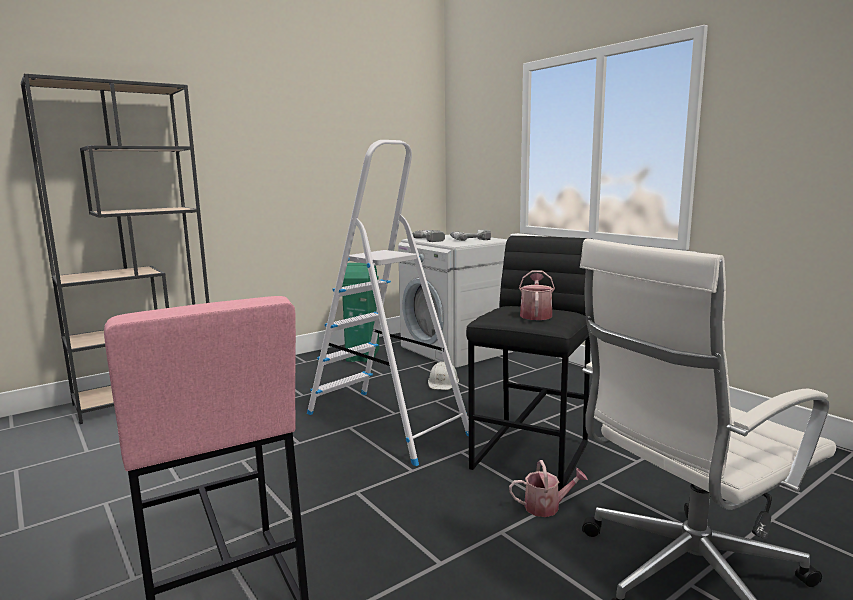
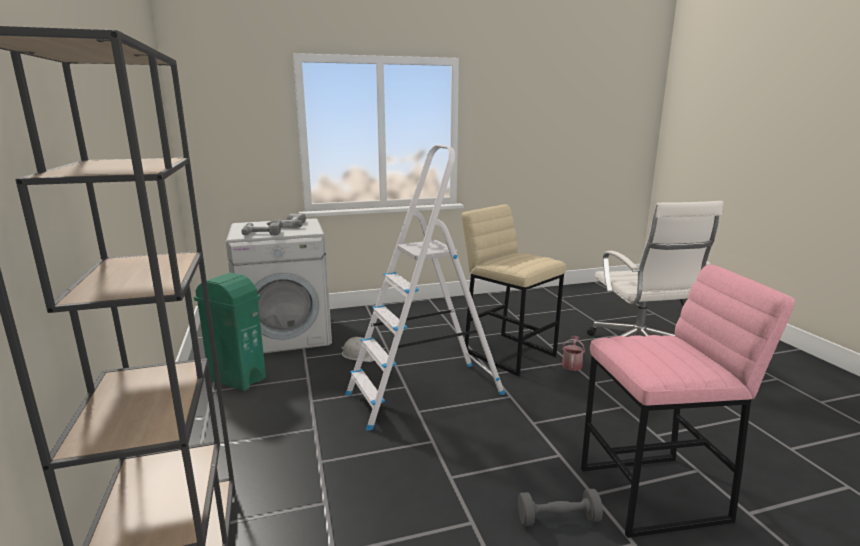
camera: 70 degrees left, 5 degrees up
black stool [466,236,591,491] -> beige stool [462,204,566,376]
watering can [519,270,555,320] -> none
none -> grey dumbbell [518,489,603,526]

